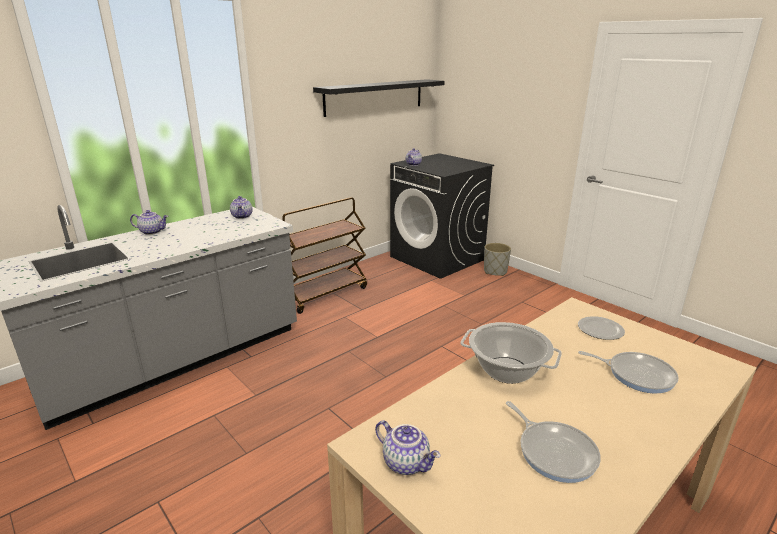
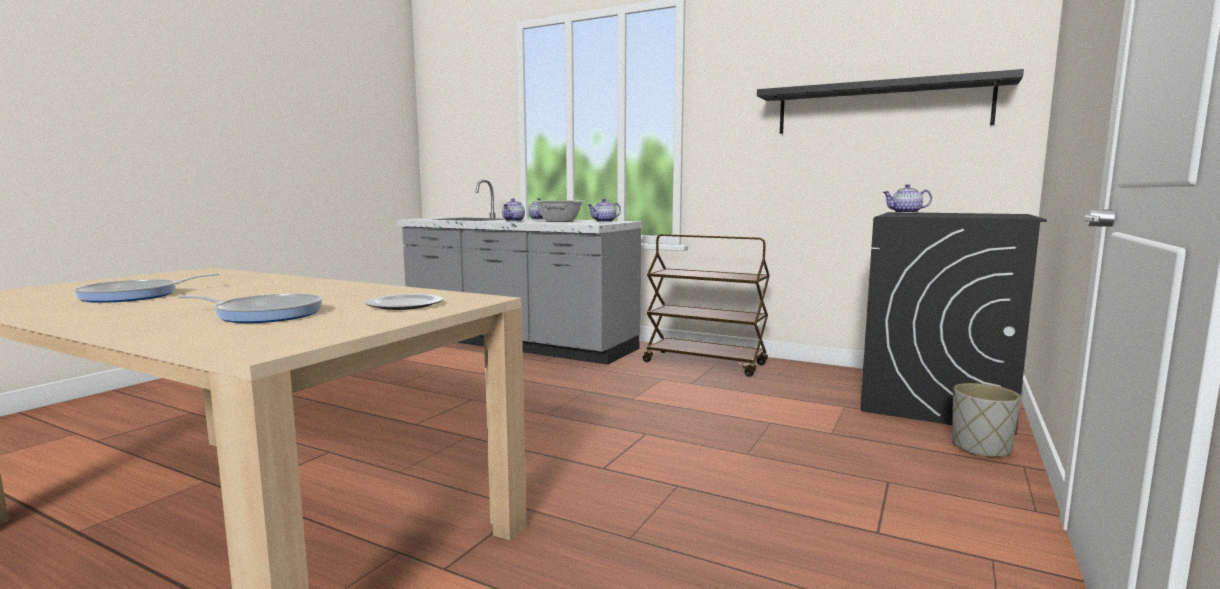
camera: 70 degrees right, 15 degrees down
teapot [375,420,440,475] -> teapot moved to [502,198,525,221]
cooking pot [460,322,562,384] -> cooking pot moved to [534,200,585,222]
frying pan [578,351,679,393] -> frying pan turned 90 degrees counterclockwise [177,294,323,323]

